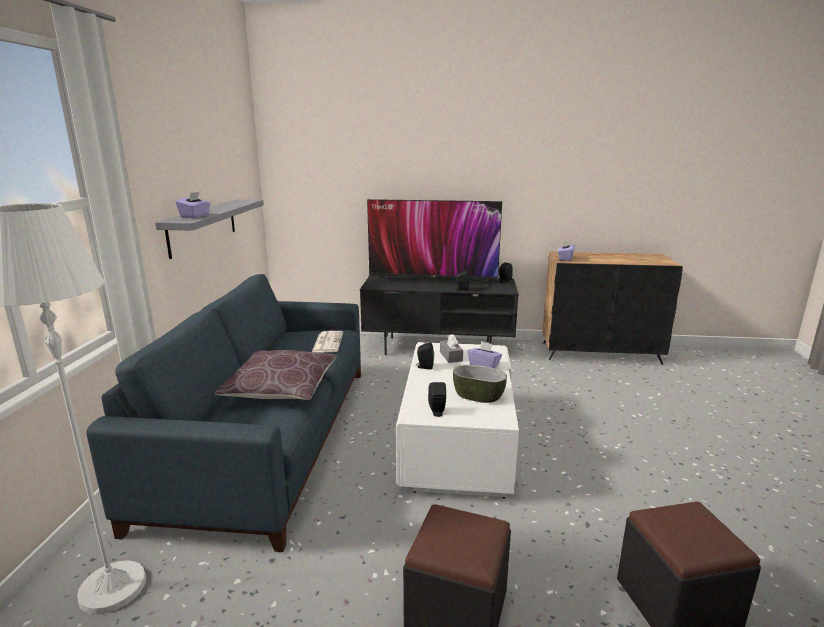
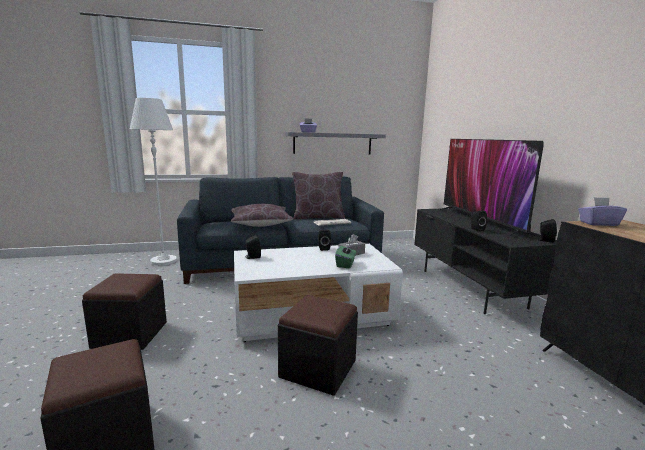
camera: 70 degrees right, 5 degrees down
bowl [453,365,507,403] -> none
purple tissue box [467,341,502,368] -> green tissue box [335,244,356,268]
none -> black ottoman [278,295,358,396]
none -> brown pillow [292,172,345,220]

